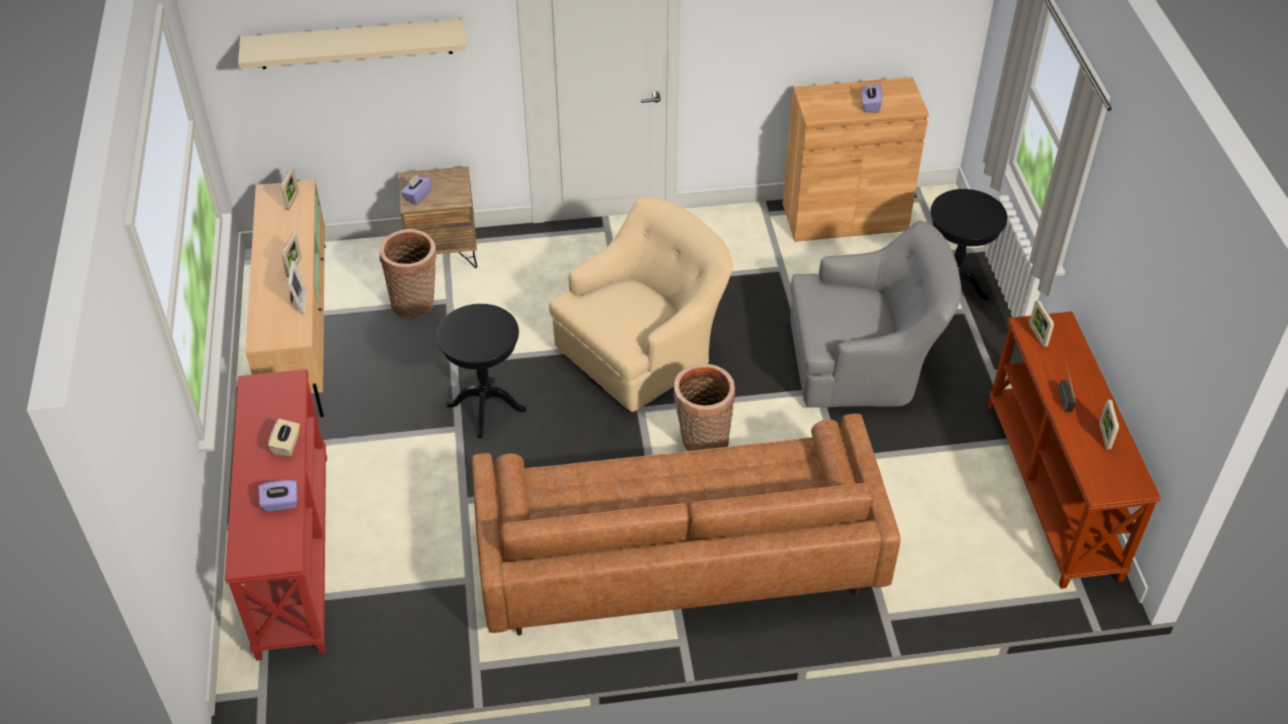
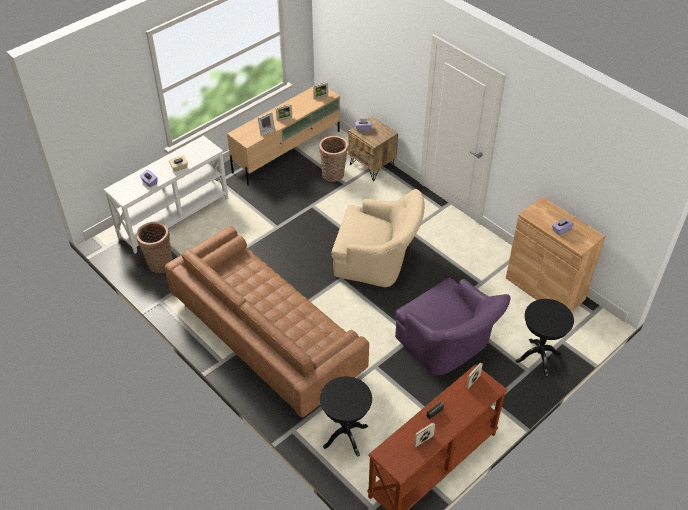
camera: 55 degrees right, 0 degrees up
red console table [225,369,327,661] -> white console table [104,135,229,254]
beige shelf [238,19,467,69] -> none
black side table [436,304,526,438] -> black side table moved to [320,376,372,457]
basket [674,364,736,451] -> basket moved to [136,222,173,273]
grey armchair [790,221,961,408] -> purple armchair [395,278,511,376]

